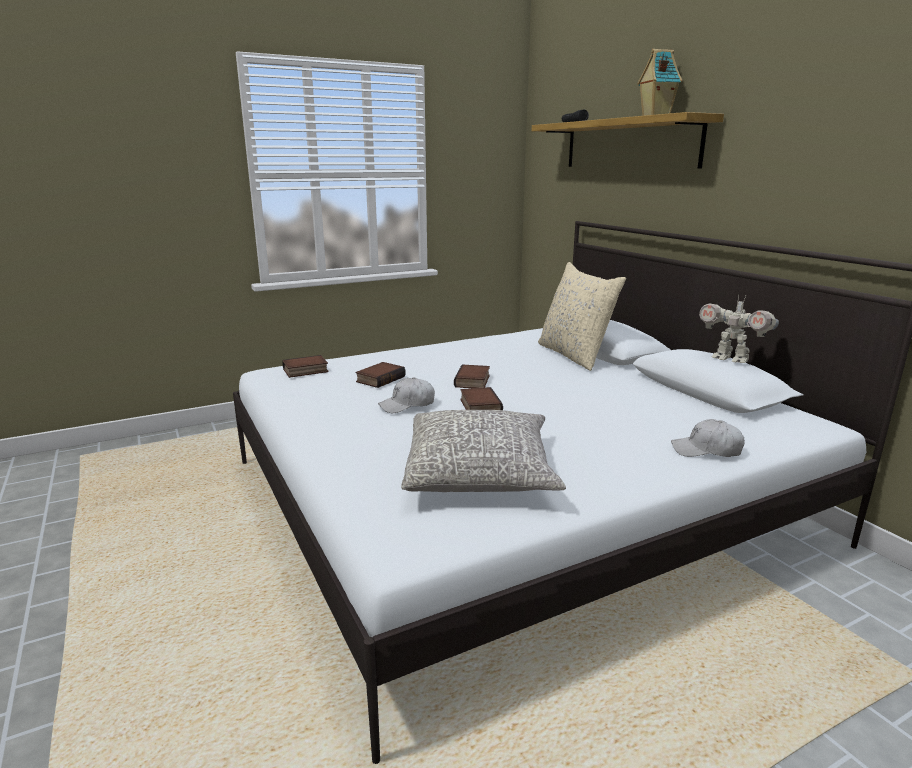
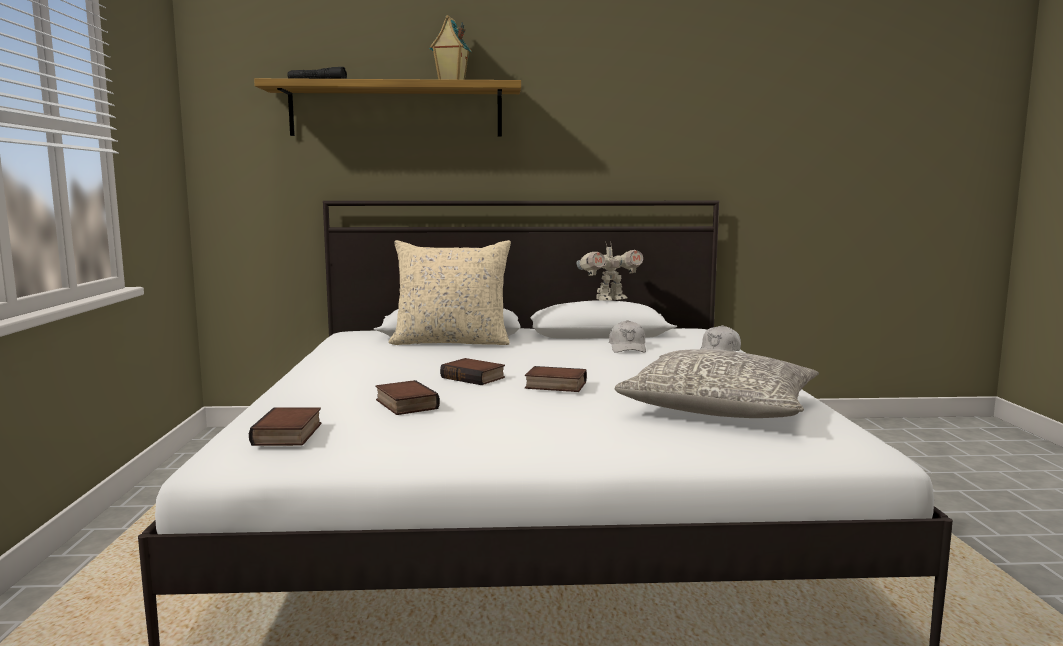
camera: 65 degrees left, 10 degrees down
white cap [378,377,435,413] -> white cap moved to [609,320,646,353]

